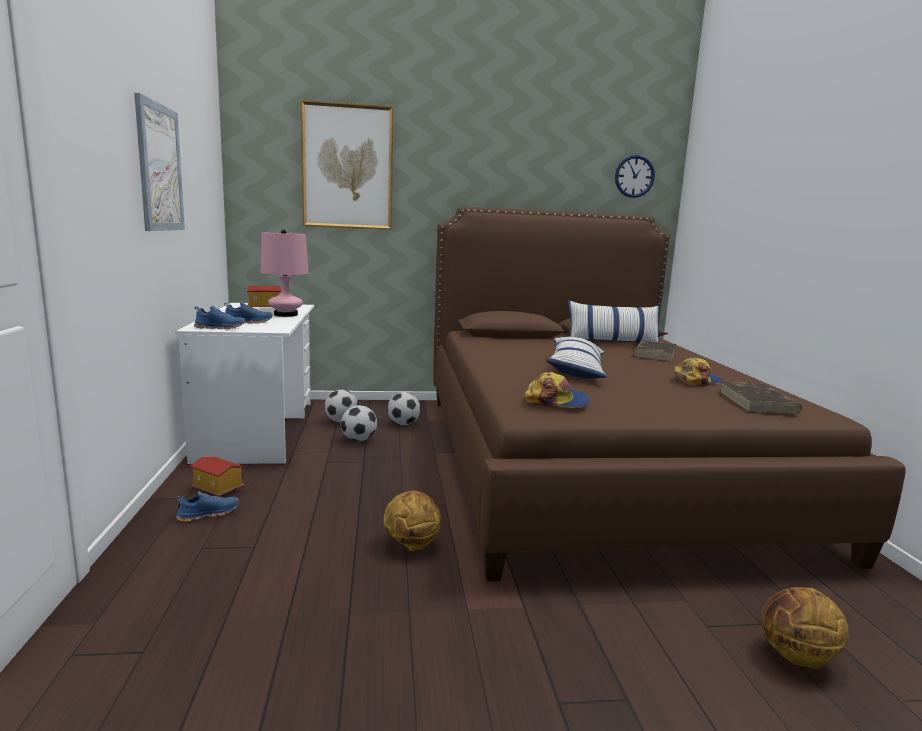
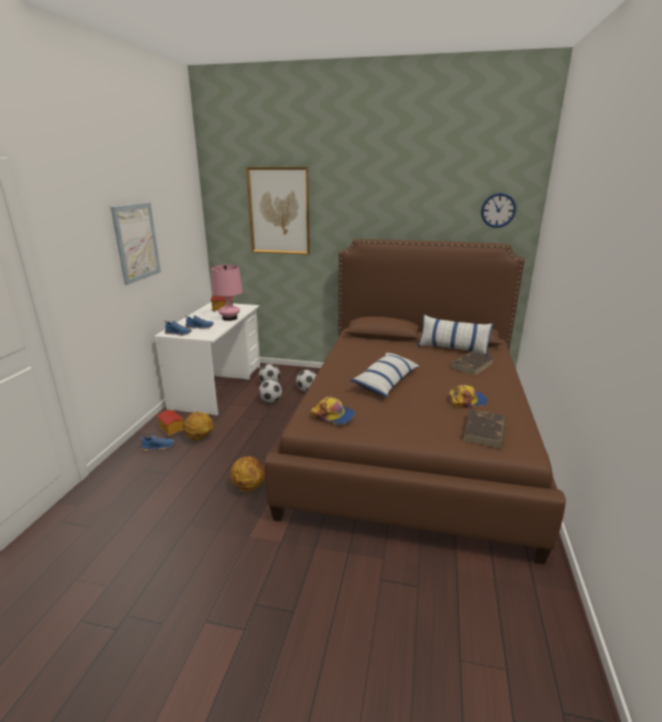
camera: 20 degrees right, 10 degrees up
basketball [762,587,849,669] -> basketball moved to [183,412,214,441]

